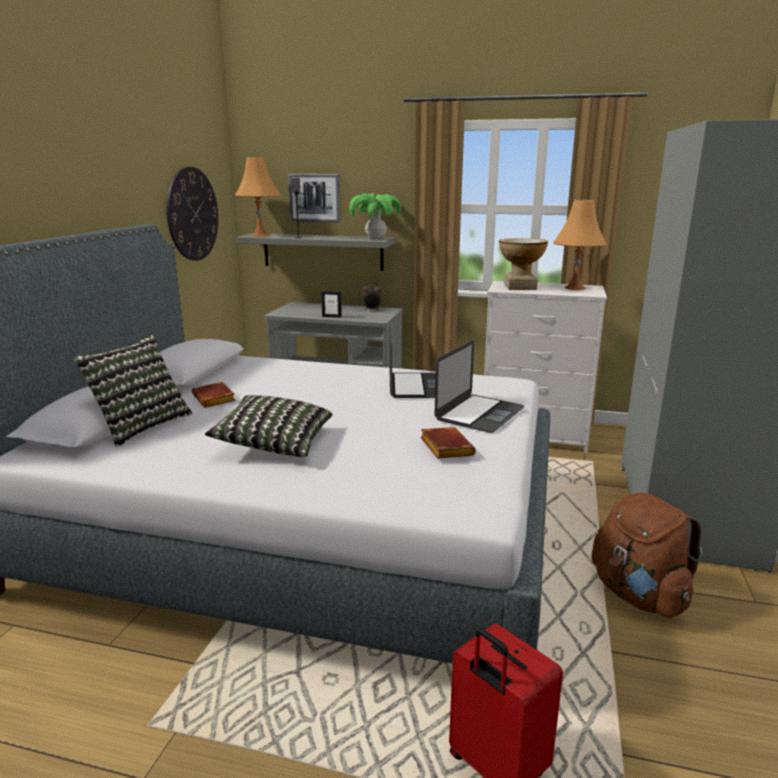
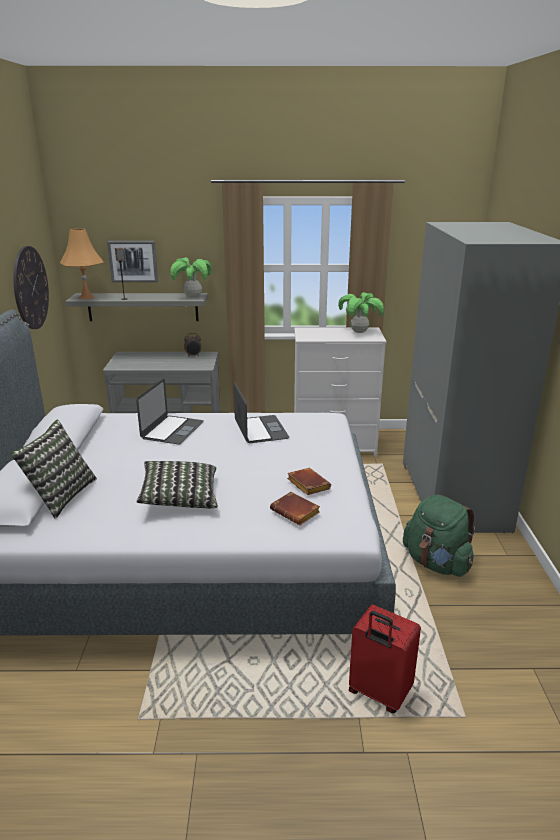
camera: 15 degrees left, 5 degrees up
brown book [192,382,236,408] -> brown book moved to [270,492,320,525]
picture frame [321,291,342,318] -> none
laptop [435,341,524,433] -> laptop moved to [136,379,204,445]
vase [499,238,548,290] -> none
orange table lamp [553,200,606,290] -> potted plant [338,292,384,333]
brown backpack [591,493,702,618] -> green backpack [403,495,475,577]

